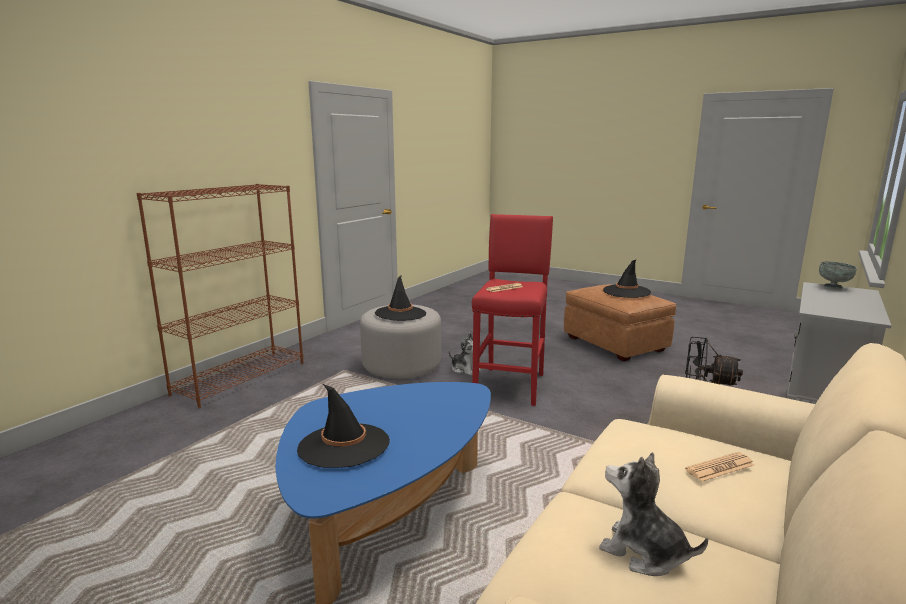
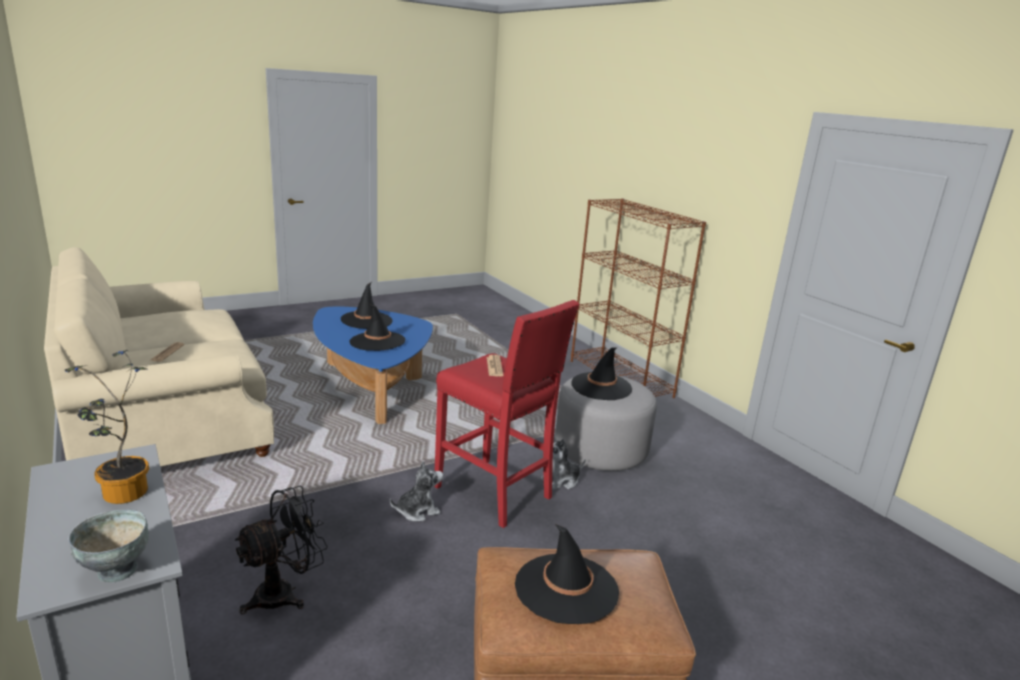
camera: 115 degrees right, 5 degrees up
plush toy [599,452,708,576] -> plush toy moved to [390,461,443,522]
none -> potted plant [65,350,149,504]
none -> black hat [349,305,406,351]

